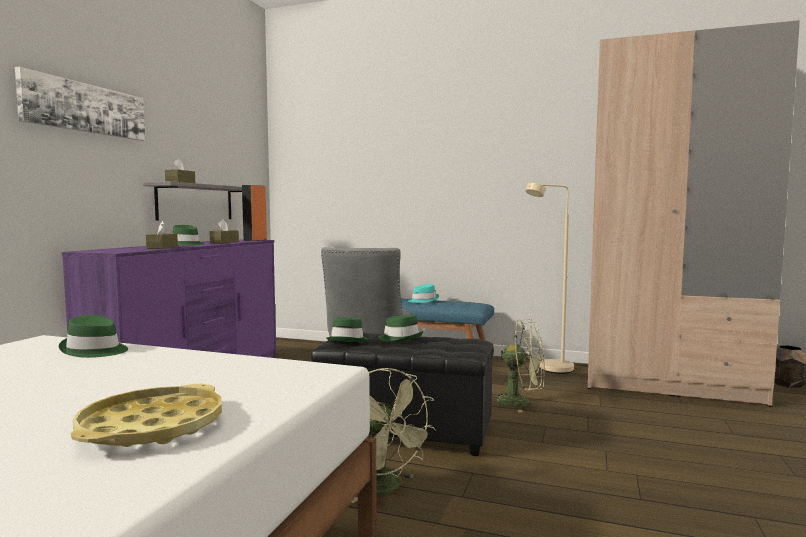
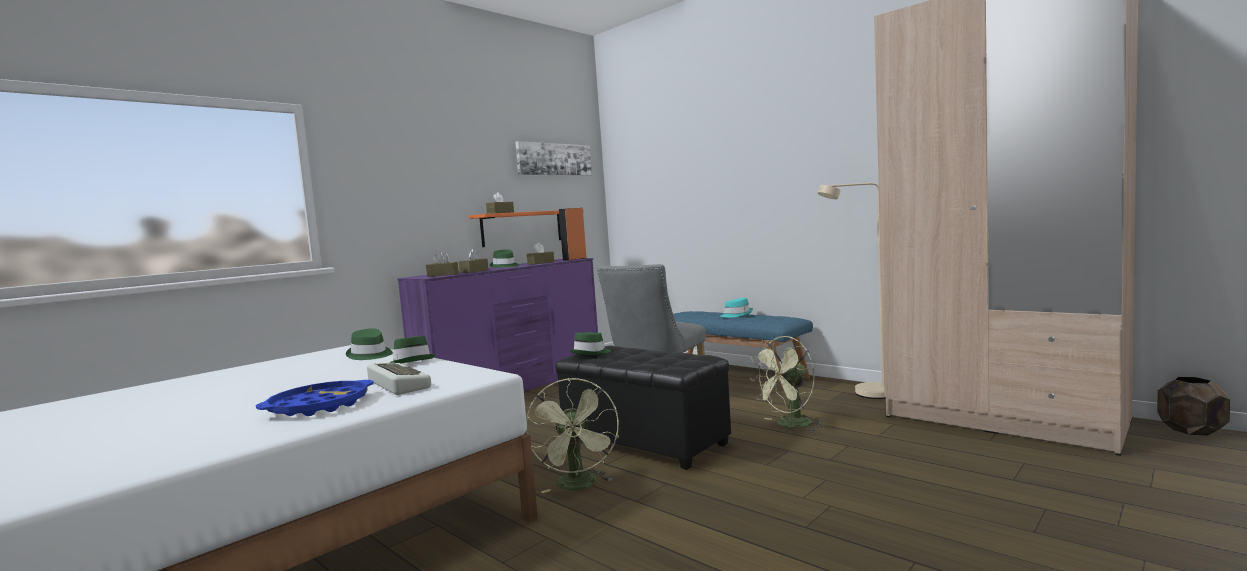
camera: 25 degrees right, 0 degrees up
picture [15,67,145,141] -> picture moved to [515,141,592,176]
yellow tray [71,384,222,447] -> blue tray [256,380,374,416]
grey shelf [143,182,242,221] -> orange shelf [469,209,584,247]
green hat [378,315,423,341] -> green hat moved to [389,336,435,363]
green fan [492,319,545,413] -> green fan turned 105 degrees clockwise [750,336,823,432]
none -> keyboard [367,363,431,395]
none -> brown tissue box [426,251,459,277]

